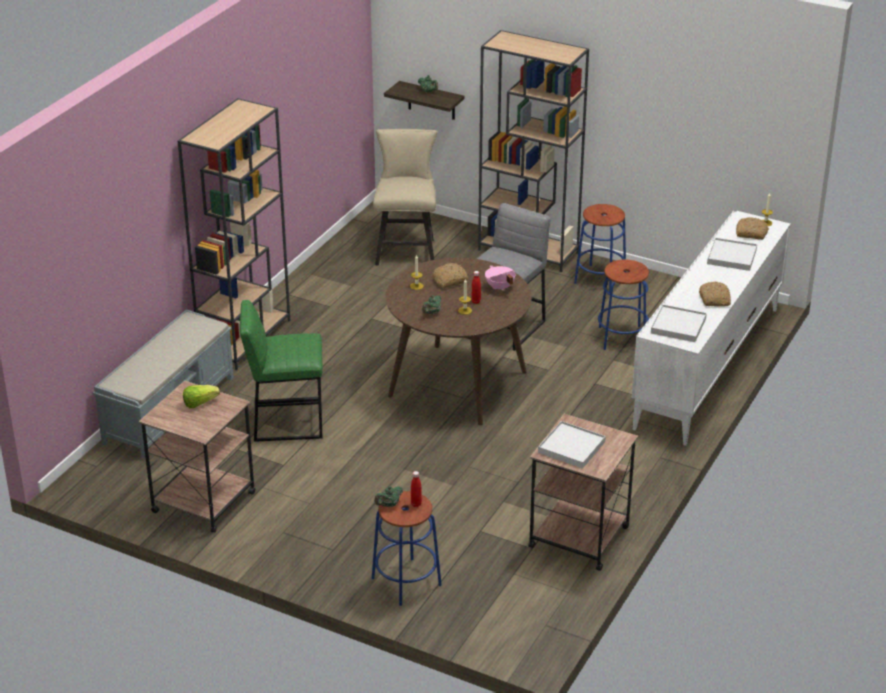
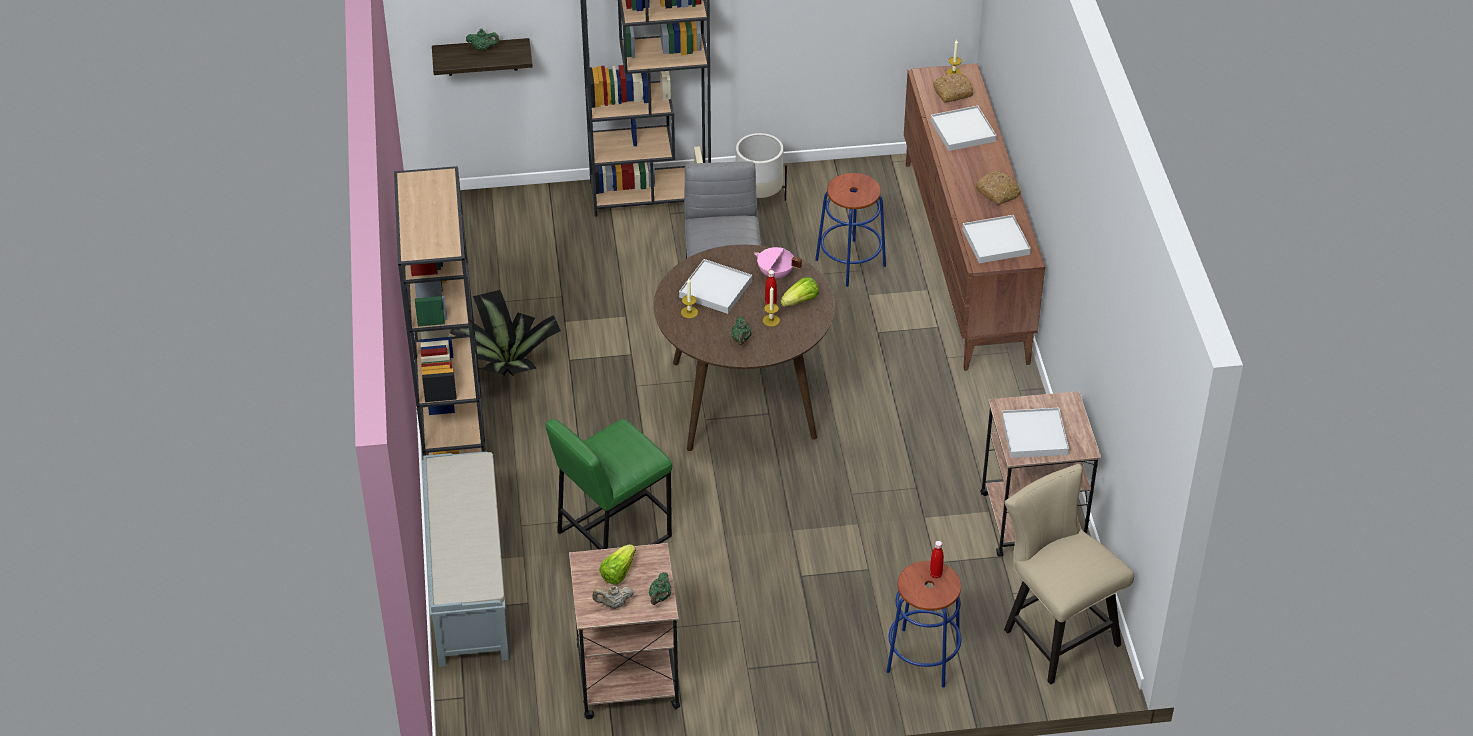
camera: 35 degrees left, 10 degrees up
beige chair [373,129,437,265] -> beige chair moved to [1004,464,1134,685]
green teapot [374,486,403,507] -> green teapot moved to [649,572,671,605]
bread [432,263,468,288] -> white tray [679,259,752,314]
blue stool [574,204,626,292] -> white planter [736,133,787,201]
white cabinet [632,211,791,446] -> brown cabinet [904,63,1045,371]
none -> potted plant [450,290,561,376]
none -> beige teapot [592,585,633,609]
none -> lettuce [780,277,819,307]

